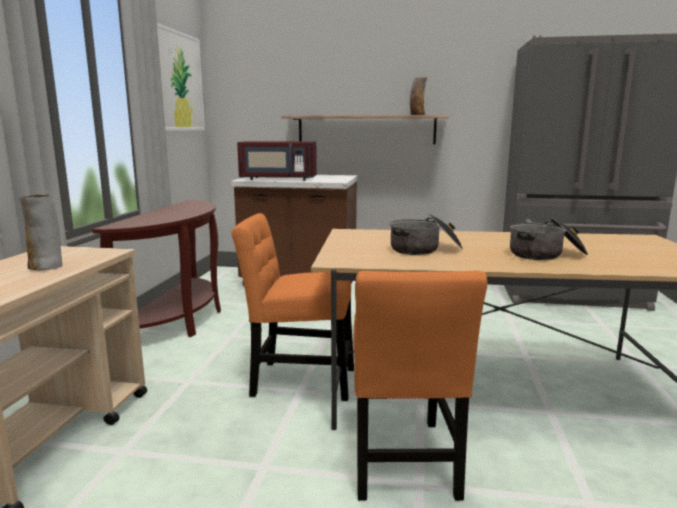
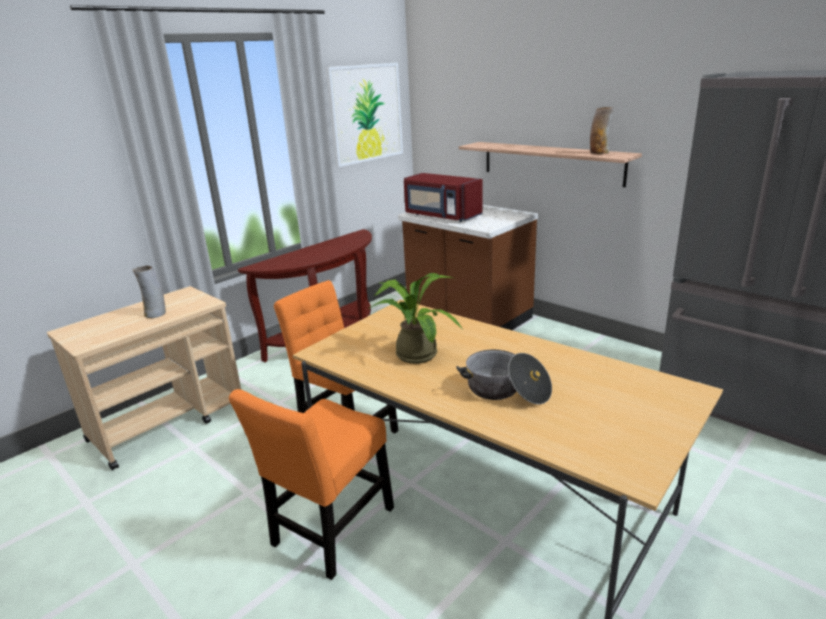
camera: 35 degrees right, 10 degrees up
cooking pot [390,214,463,255] -> potted plant [368,273,463,364]

